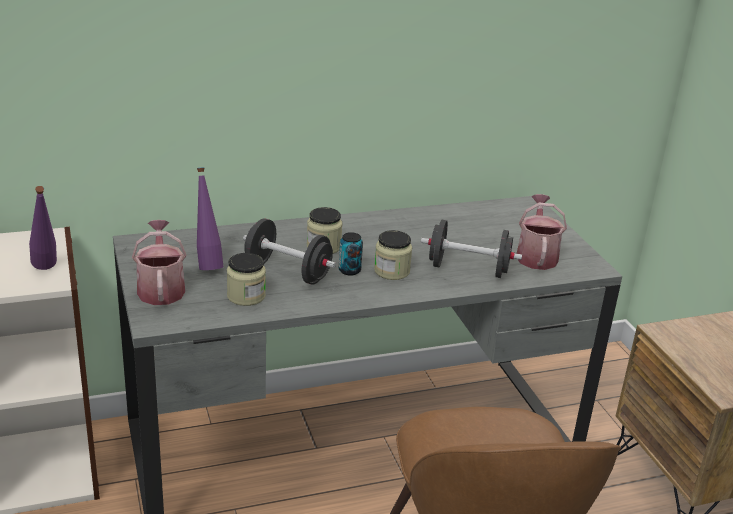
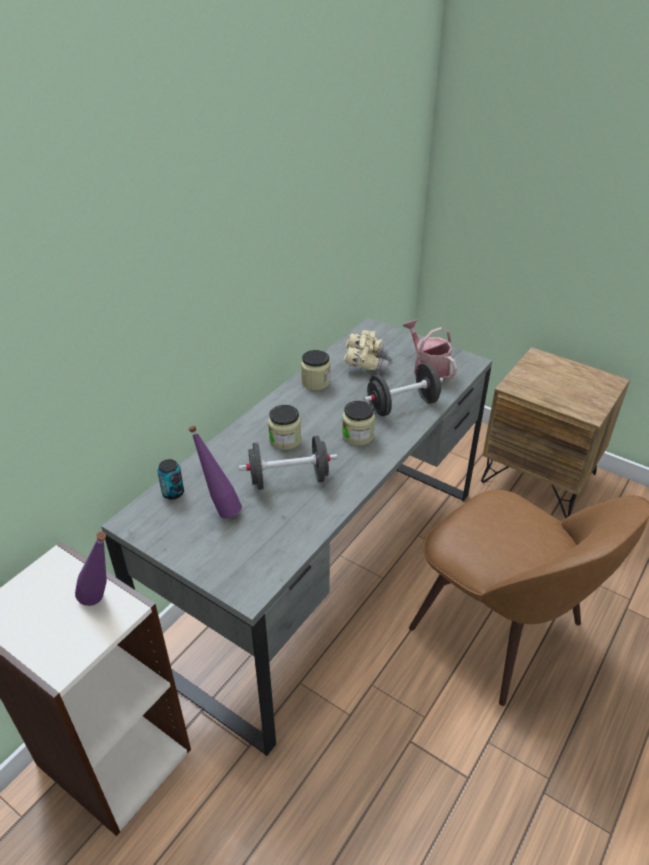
camera: 35 degrees left, 10 degrees up
watering can [132,220,186,305] -> none
jar [227,253,266,306] -> jar moved to [301,350,331,391]
can [339,232,363,276] -> can moved to [157,459,184,500]
none -> beige binoculars [344,330,389,373]

